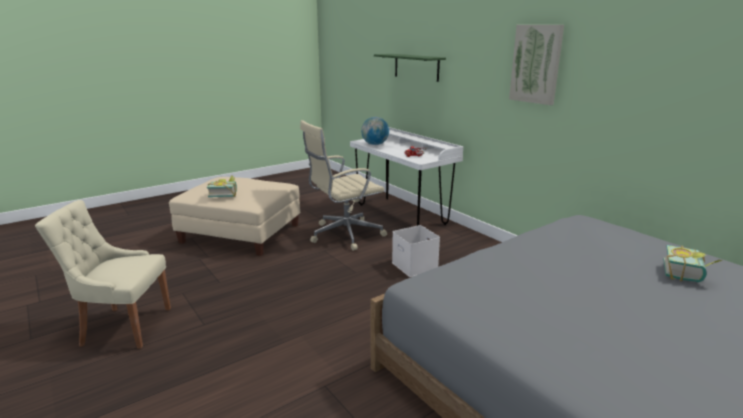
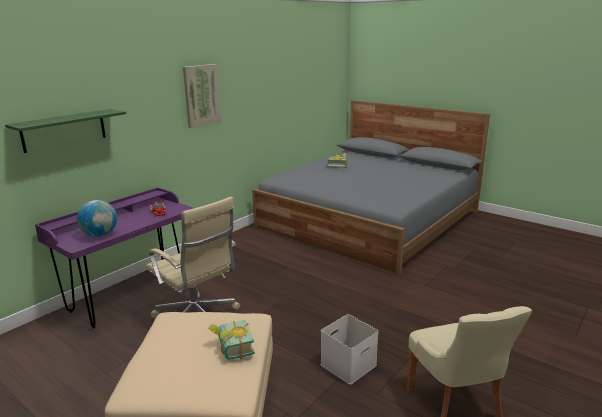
camera: 105 degrees left, 0 degrees up
white desk [350,127,463,226] -> purple desk [35,187,194,328]
white storage box [392,225,440,277] -> white storage box moved to [320,314,379,385]

